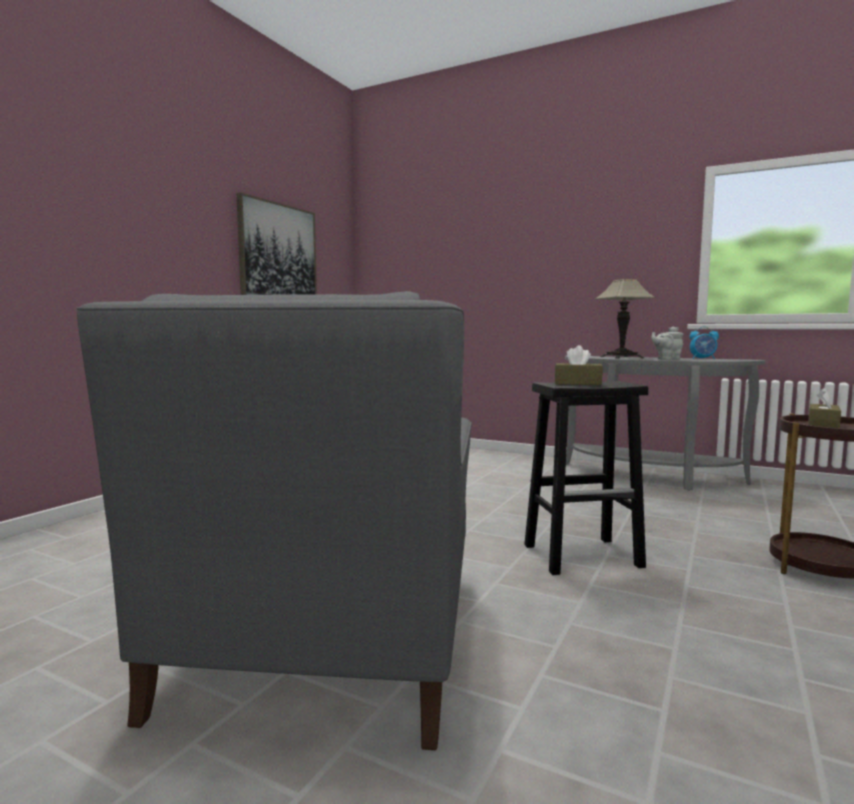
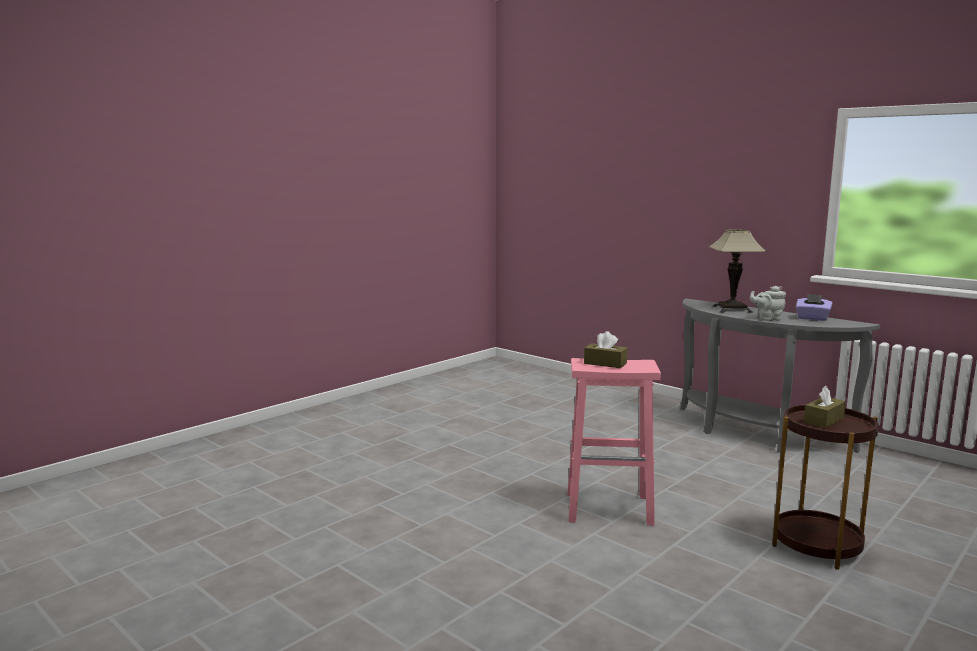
camera: 15 degrees right, 5 degrees up
grey armchair [77,291,472,750] -> none
picture [236,193,317,295] -> none
black stool [524,381,648,575] -> pink stool [567,358,661,526]
alarm clock [689,327,719,359] -> purple tissue box [796,294,832,321]

